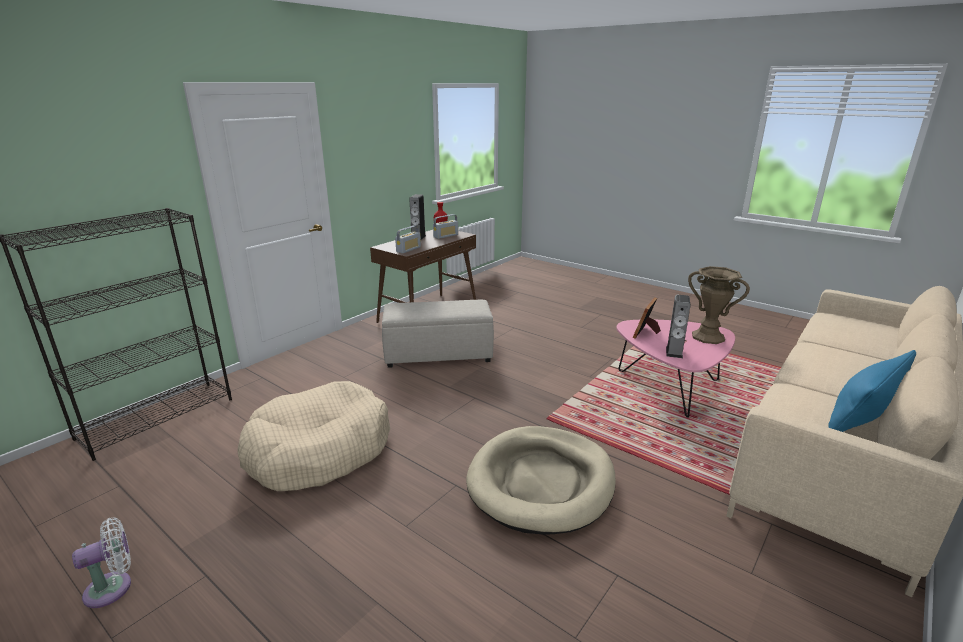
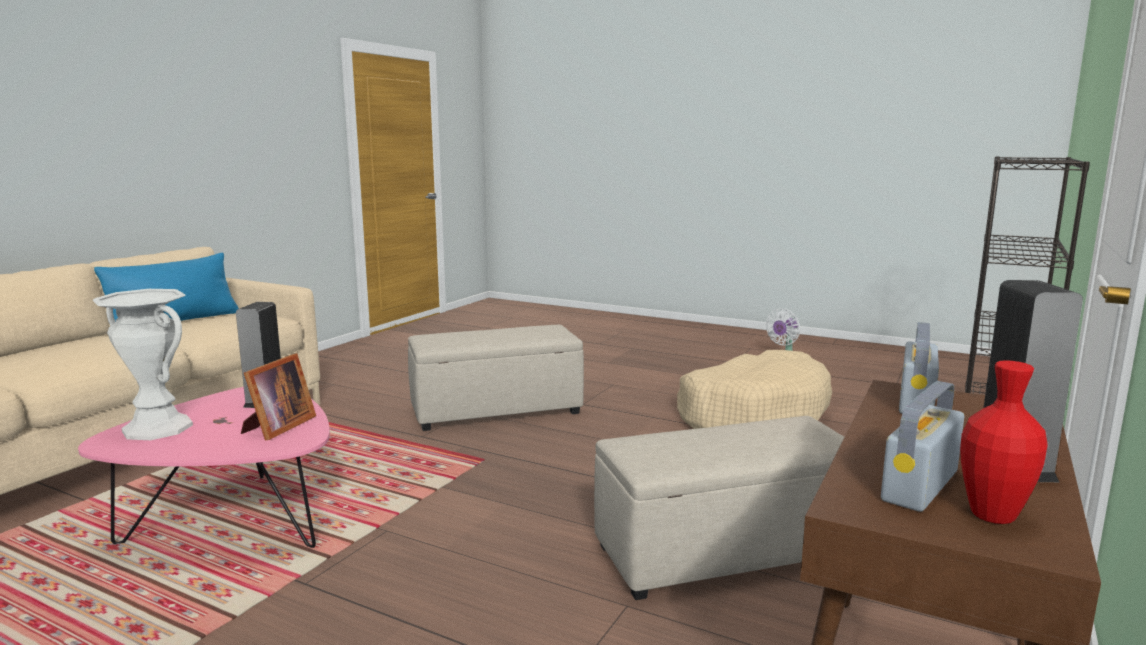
camera: 170 degrees right, 10 degrees down
beige dog bed [466,426,616,535] -> beige ottoman [408,325,584,431]
brown vase [688,266,750,344] -> white vase [93,289,193,440]

